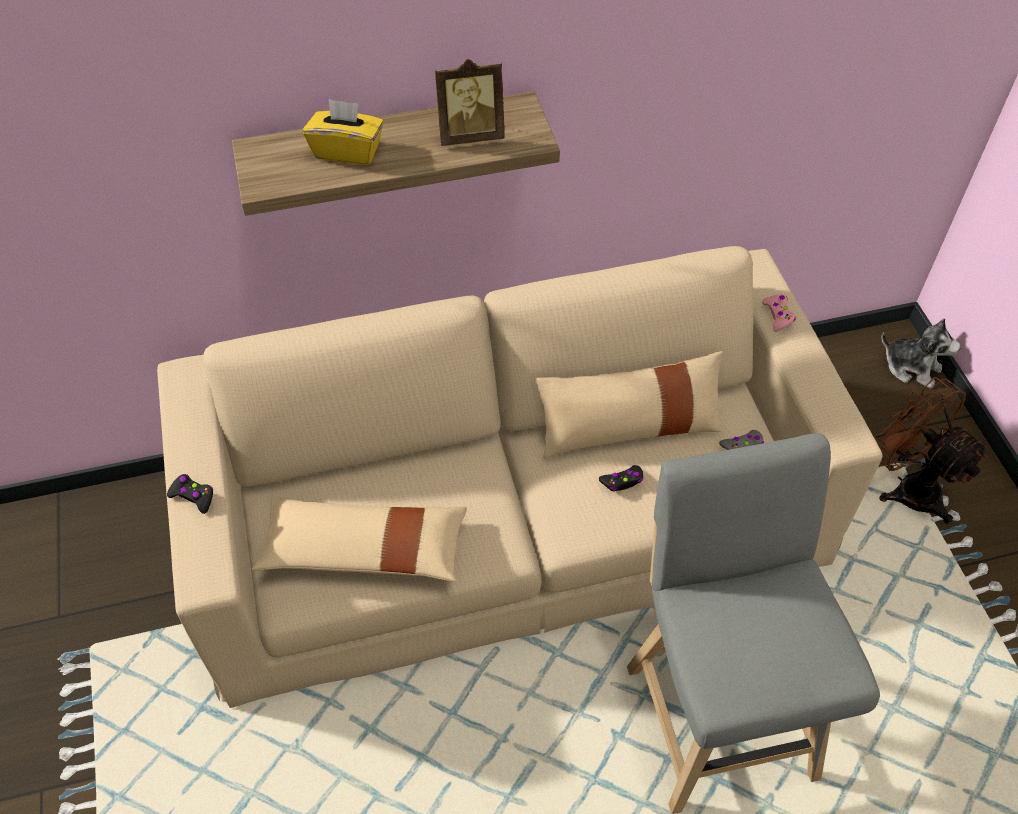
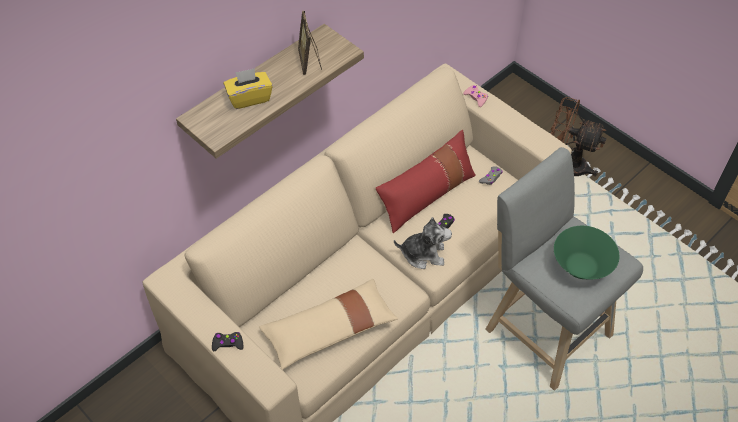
camera: 30 degrees left, 0 degrees up
picture frame [435,59,505,146] -> picture frame turned 120 degrees clockwise [298,11,322,75]
beige pillow [536,351,723,458] -> red pillow [376,130,476,233]
plush toy [881,318,961,389] -> plush toy moved to [394,217,452,269]
none -> green bowl [554,226,619,279]

